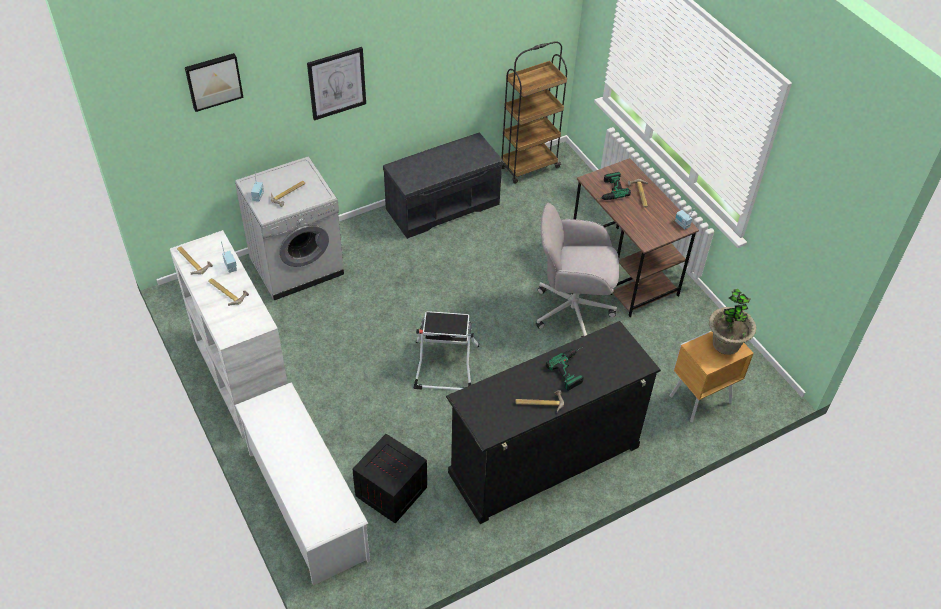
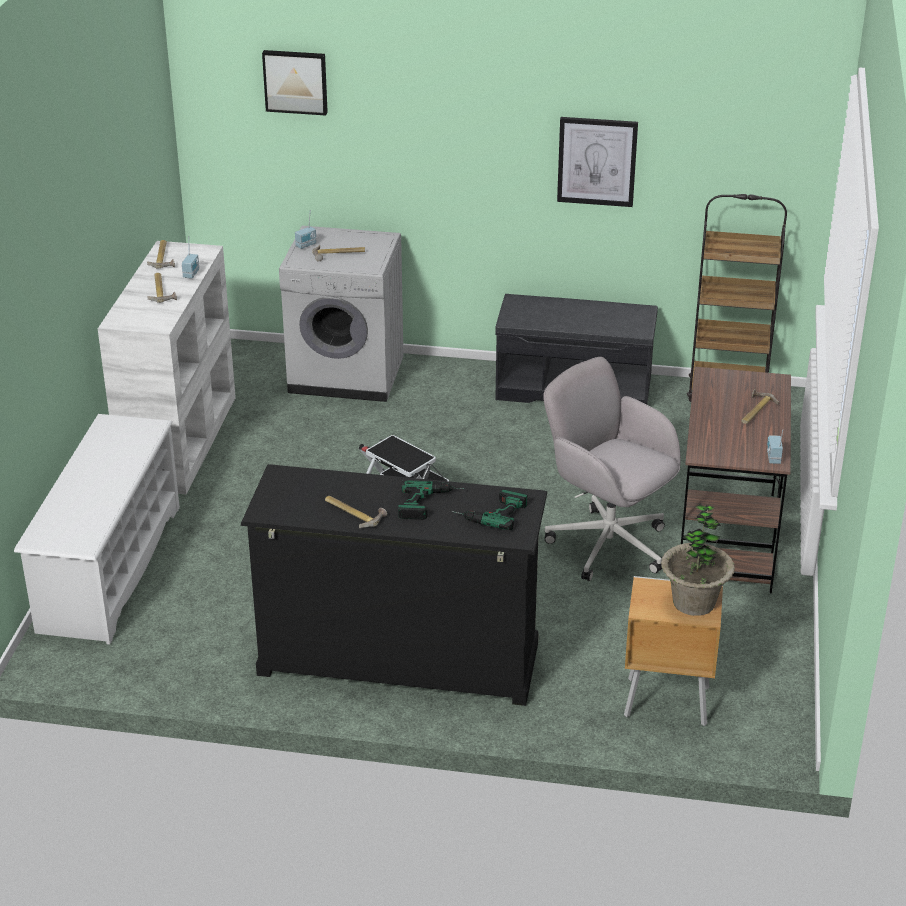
camera: 40 degrees right, 15 degrees down
picture [307,47,366,121] -> picture moved to [557,117,638,207]
crate [353,434,427,523] -> none
power drill [598,172,631,200] -> power drill moved to [452,489,527,530]

